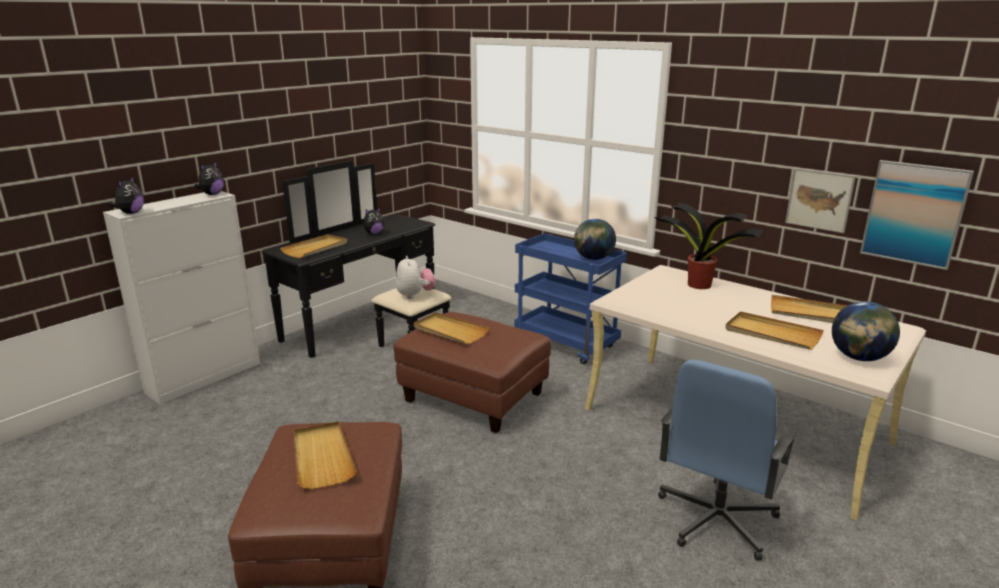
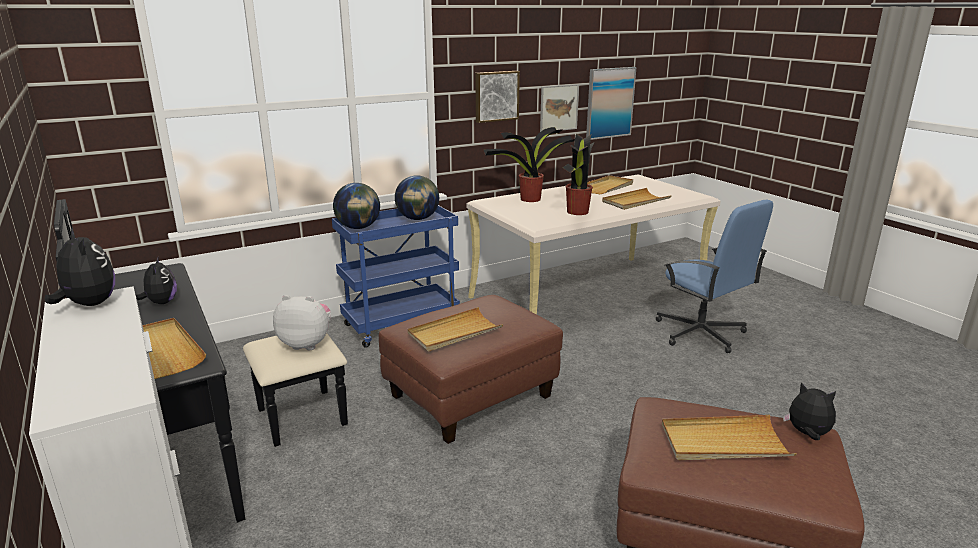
camera: 70 degrees left, 0 degrees up
plush toy [109,176,144,214] -> plush toy moved to [783,382,836,440]
globe [832,301,900,361] -> globe moved to [333,183,380,229]
none -> picture [475,71,520,123]
none -> potted plant [562,133,595,215]

